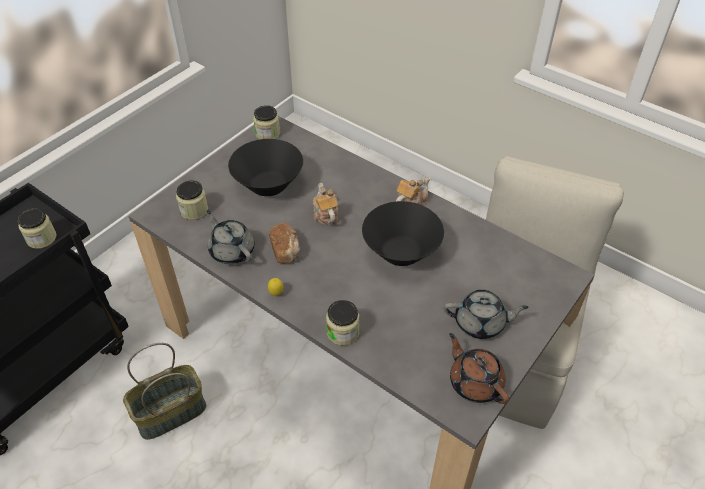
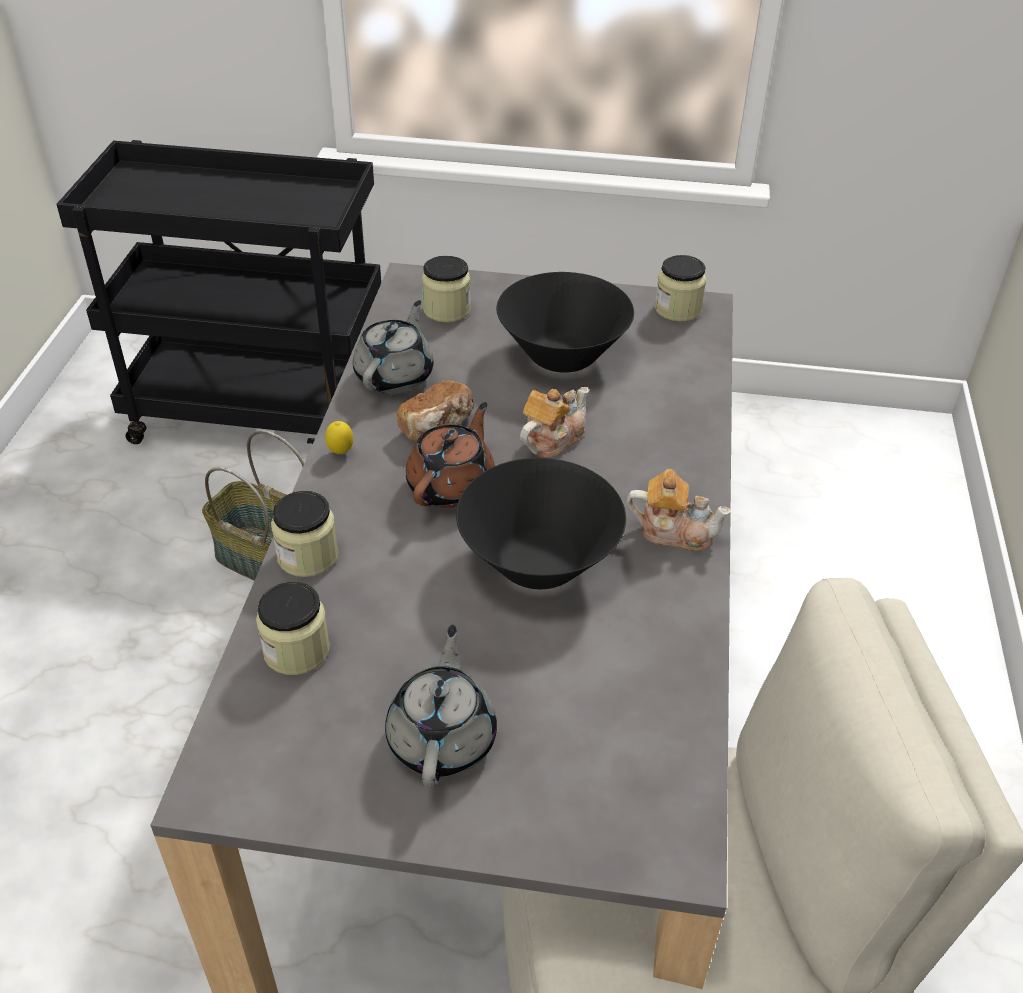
camera: 60 degrees right, 5 degrees down
jar [18,208,56,249] -> jar moved to [256,582,330,675]
grey teapot [444,290,529,339] -> grey teapot turned 150 degrees counterclockwise [385,625,497,788]
brown teapot [449,333,509,404] -> brown teapot moved to [406,402,495,508]

